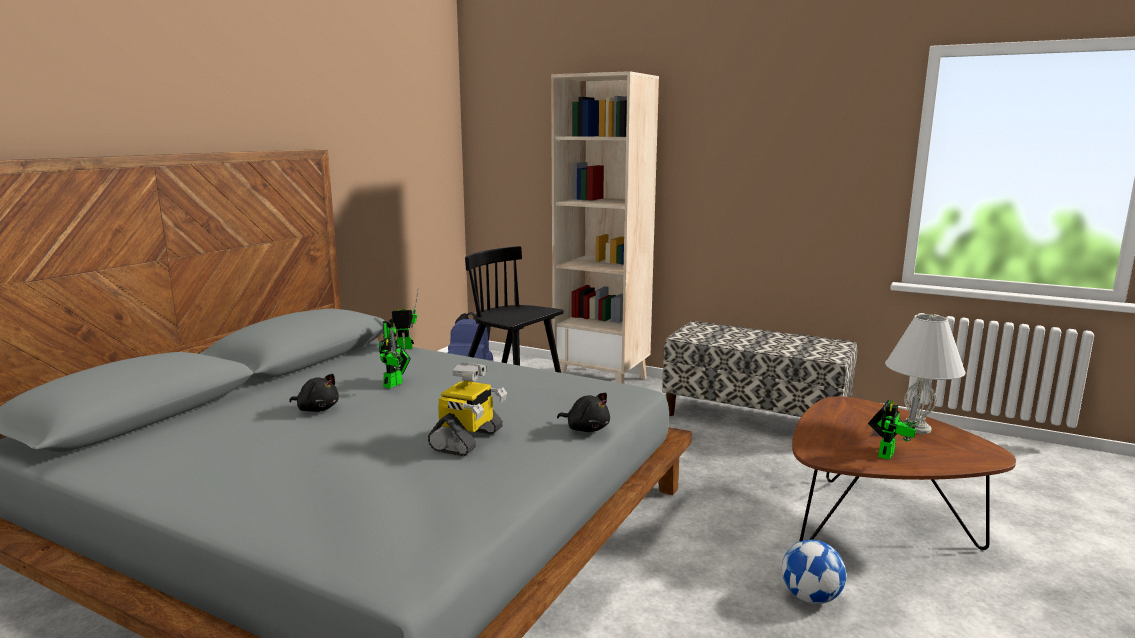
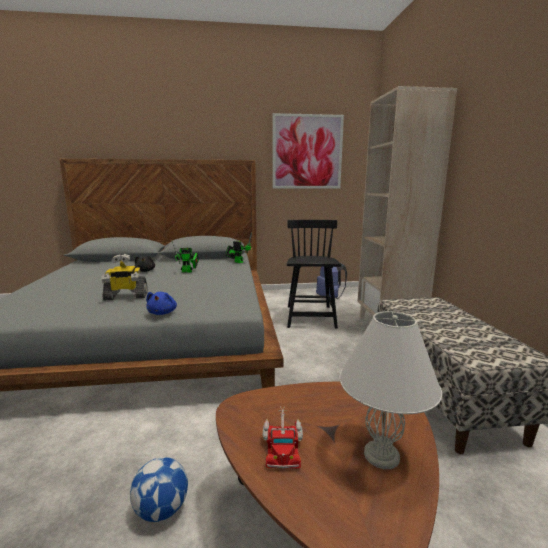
camera: 55 degrees right, 0 degrees up
black plush toy [557,393,610,432] -> blue plush toy [146,292,177,315]
toy robot [868,395,920,460] -> toy truck [262,406,303,469]
none -> picture [273,113,344,189]

